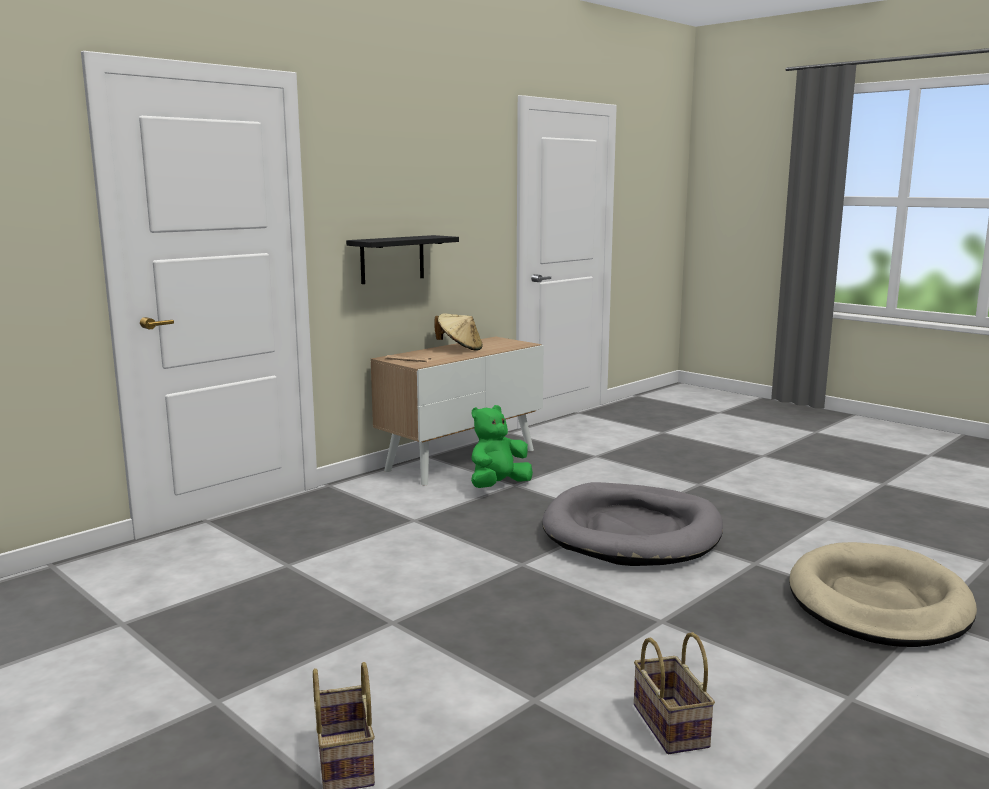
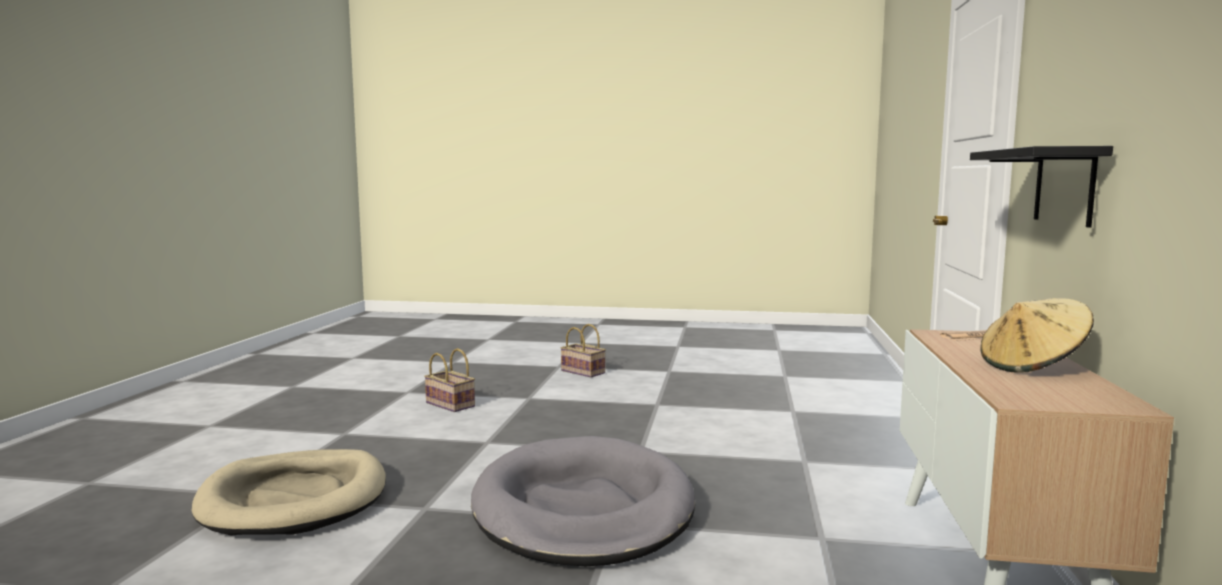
camera: 145 degrees right, 5 degrees down
green plush toy [471,405,533,488] -> none

